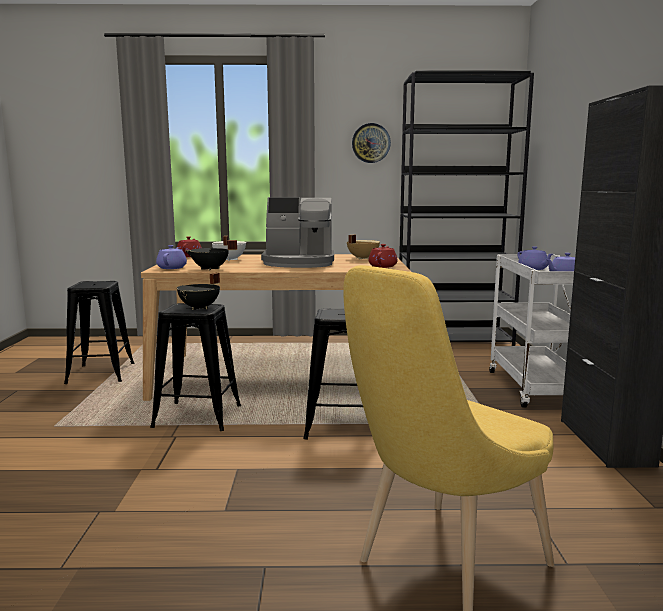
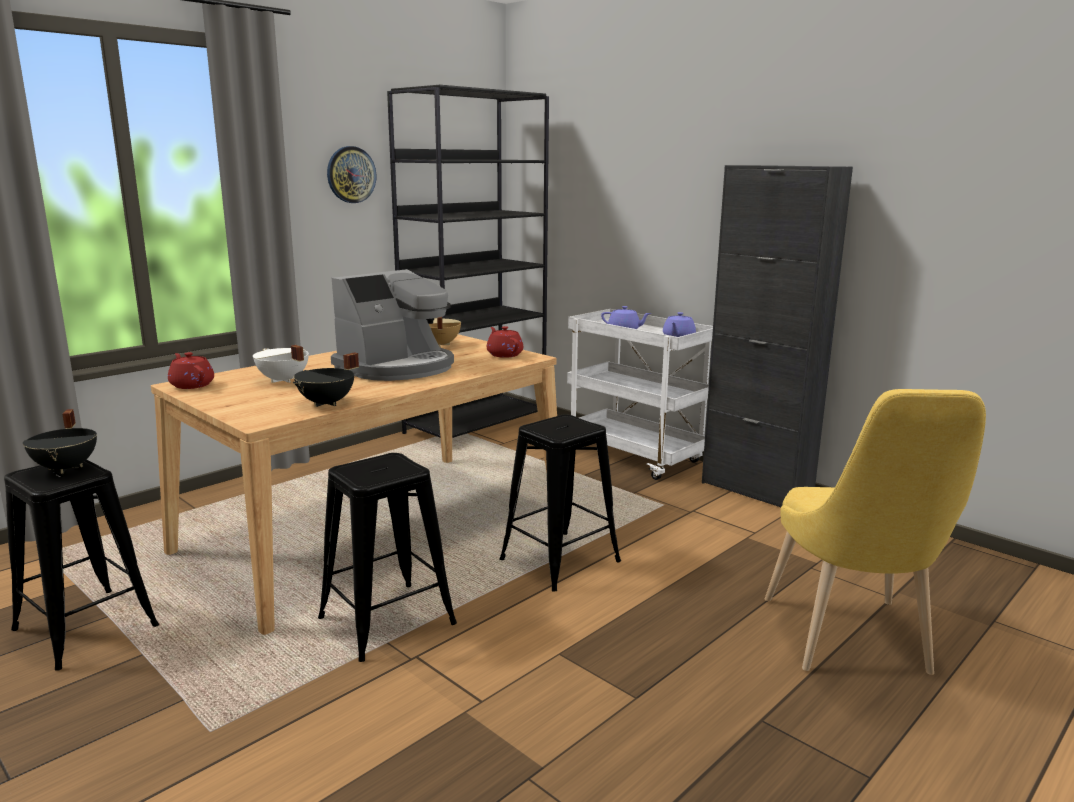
camera: 45 degrees left, 5 degrees up
purple teapot [156,245,187,269] -> none
black cooking pot [177,273,220,310] -> black cooking pot moved to [23,409,97,474]

